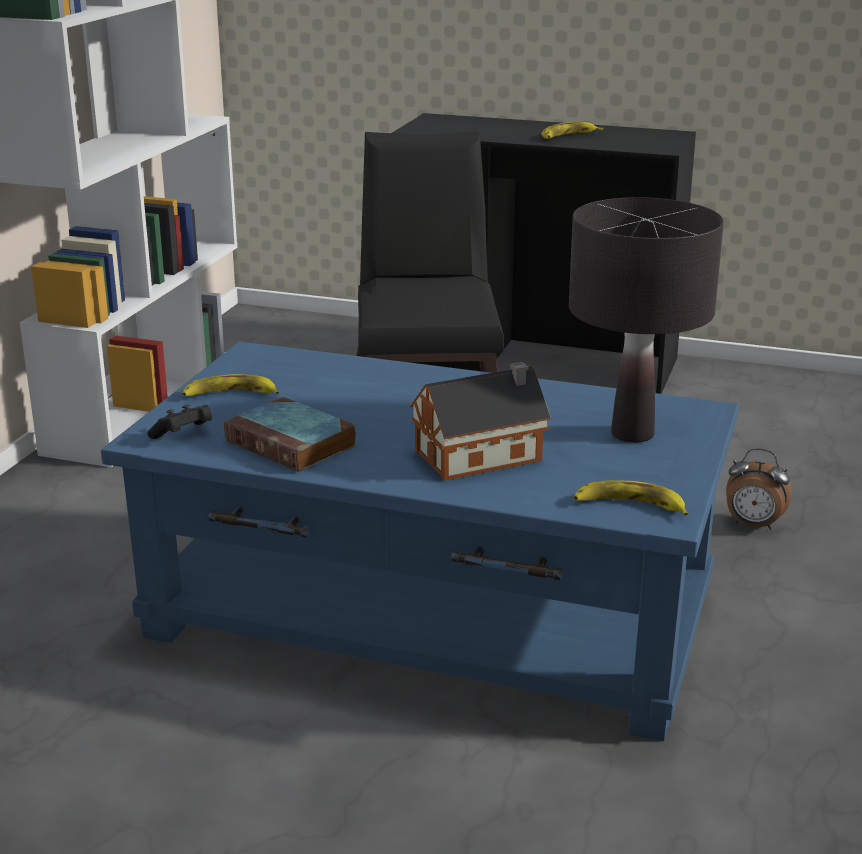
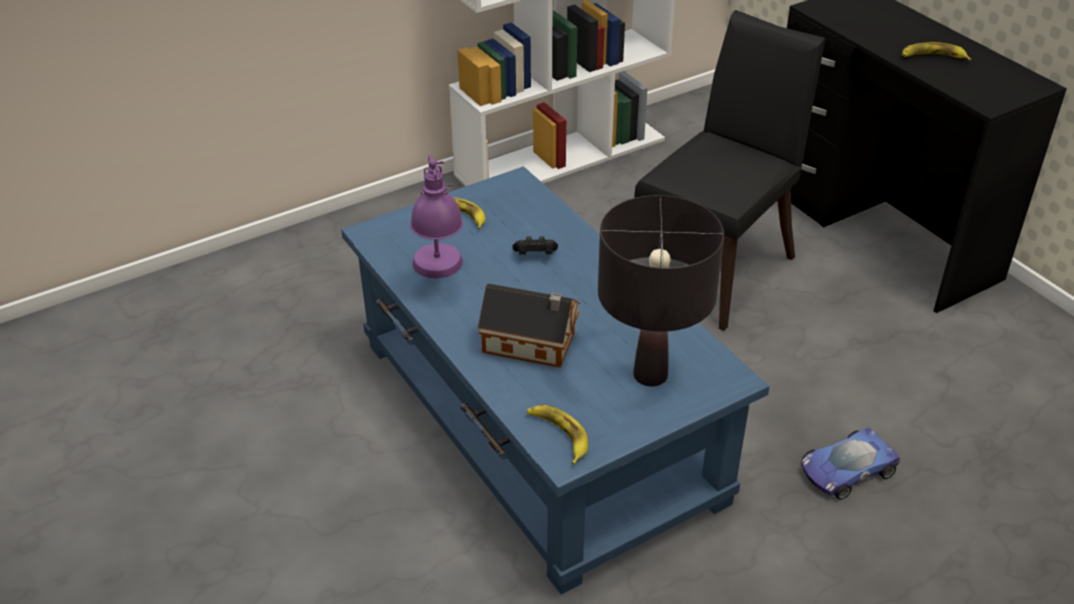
camera: 40 degrees right, 15 degrees up
black game controller [147,404,212,439] -> black game controller moved to [513,236,558,255]
book [224,397,357,472] -> purple table lamp [410,155,463,278]
alarm clock [726,448,792,530] -> toy car [801,427,900,500]

